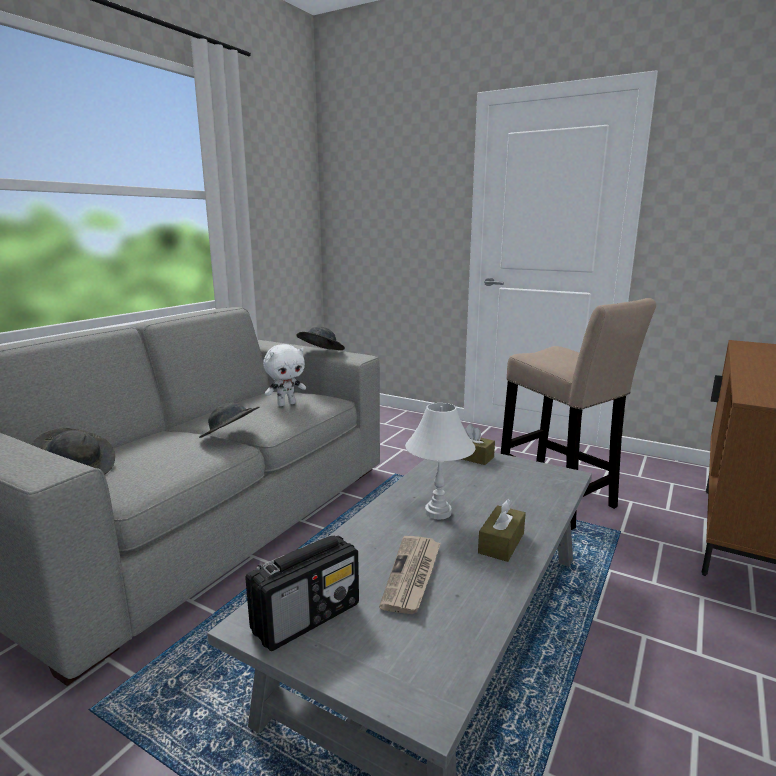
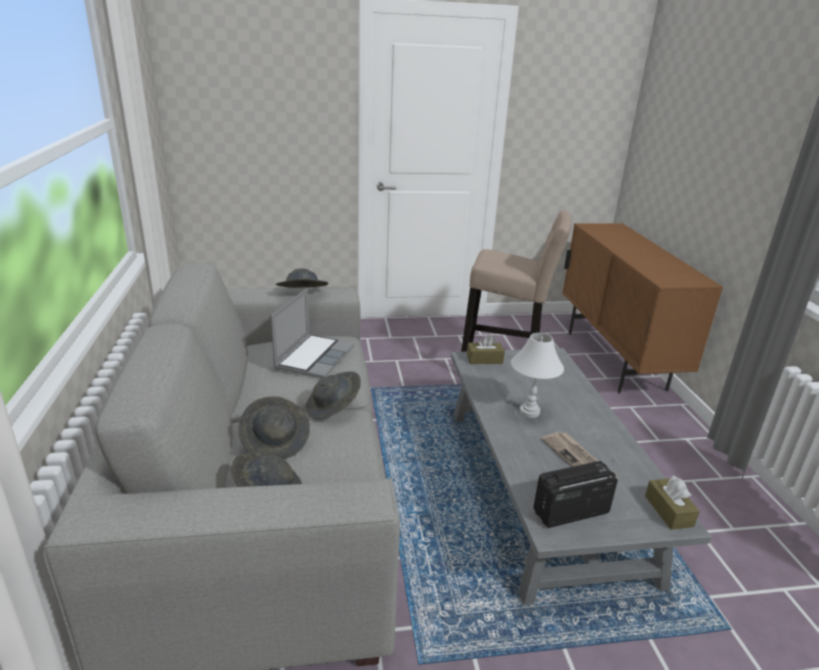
camera: 40 degrees left, 10 degrees up
radio [245,535,359,651] -> radio turned 120 degrees counterclockwise [533,461,618,528]
white plush toy [263,344,306,406] -> laptop [271,288,354,378]
brown tissue box [478,499,526,562] -> brown tissue box moved to [645,475,700,530]
none -> grey hat [238,396,310,459]

